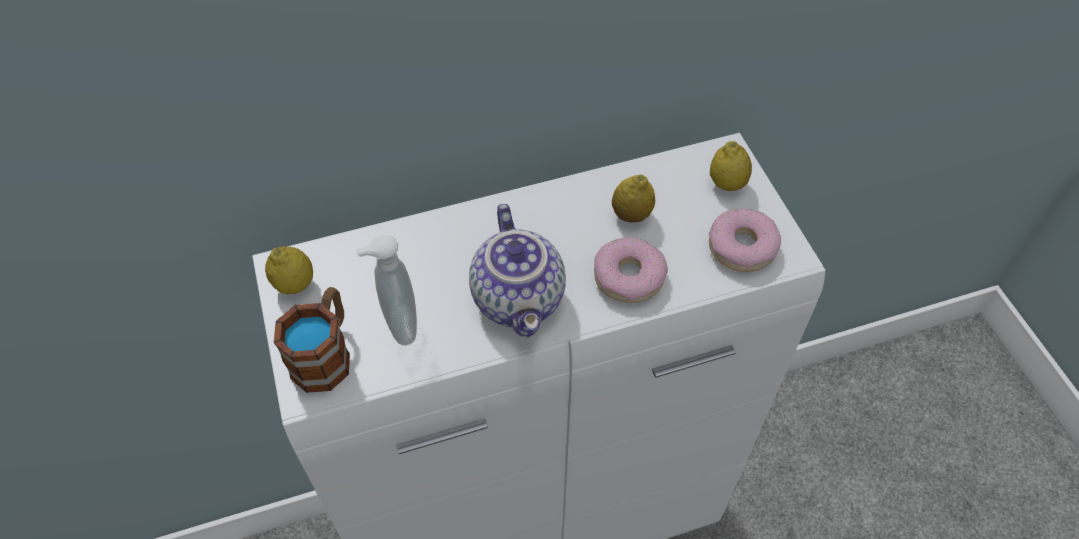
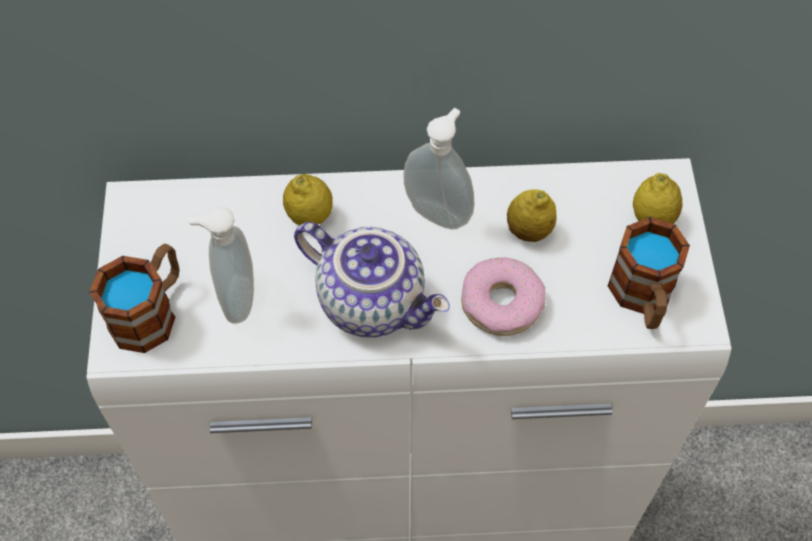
camera: 15 degrees right, 5 degrees up
lemon [265,246,313,294] -> lemon moved to [283,174,333,225]
teapot [469,204,566,337] -> teapot turned 60 degrees counterclockwise [294,222,450,338]
donut [709,209,781,272] -> mug [608,217,690,329]
none -> soap dispenser [404,108,474,229]

